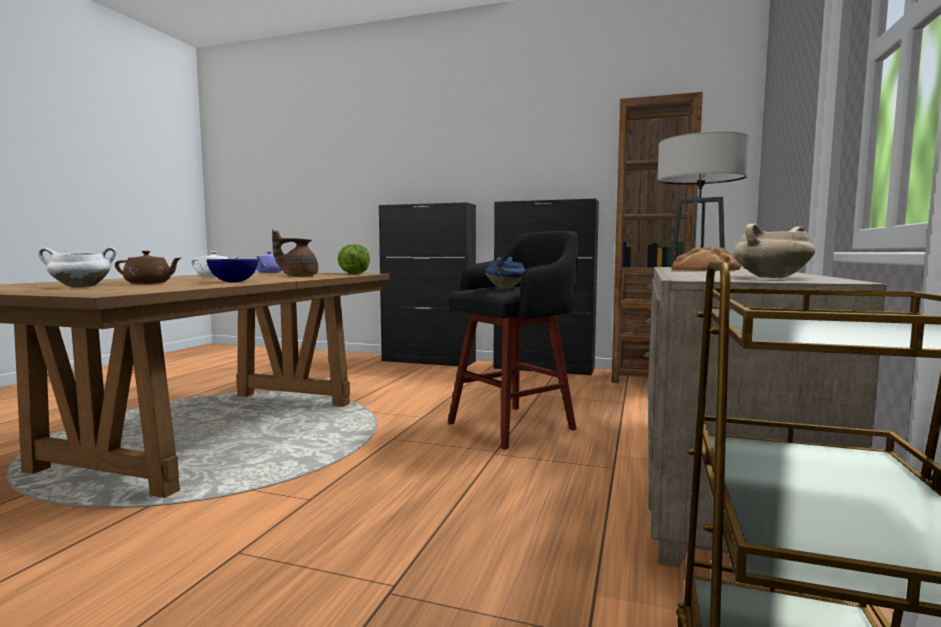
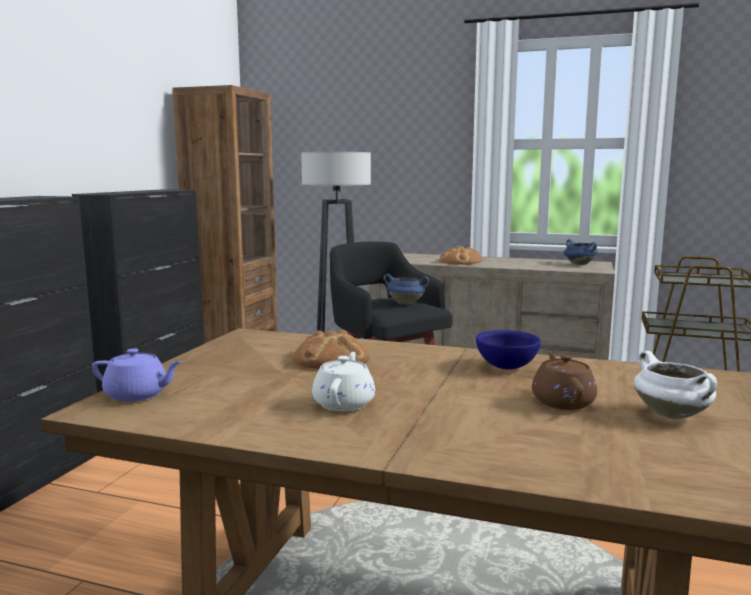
camera: 90 degrees left, 5 degrees up
brown teapot [272,230,318,276] -> bread [292,330,370,369]
lettuce [338,244,370,274] -> none
beige cooking pot [733,224,815,278] -> blue cooking pot [564,239,598,265]

